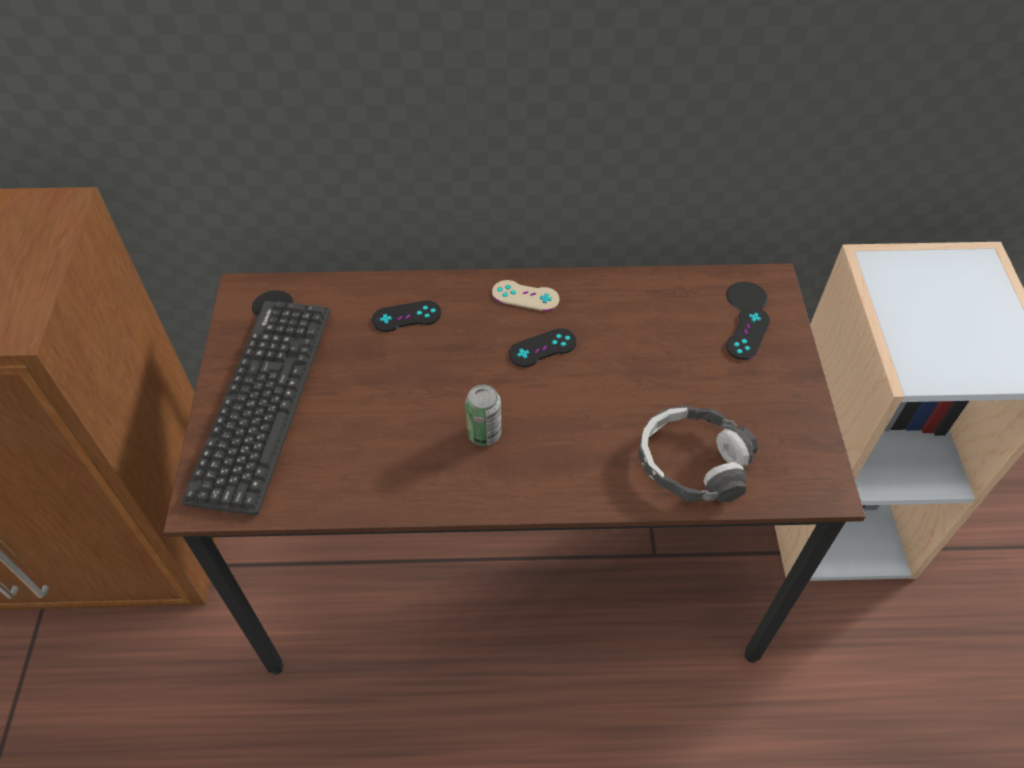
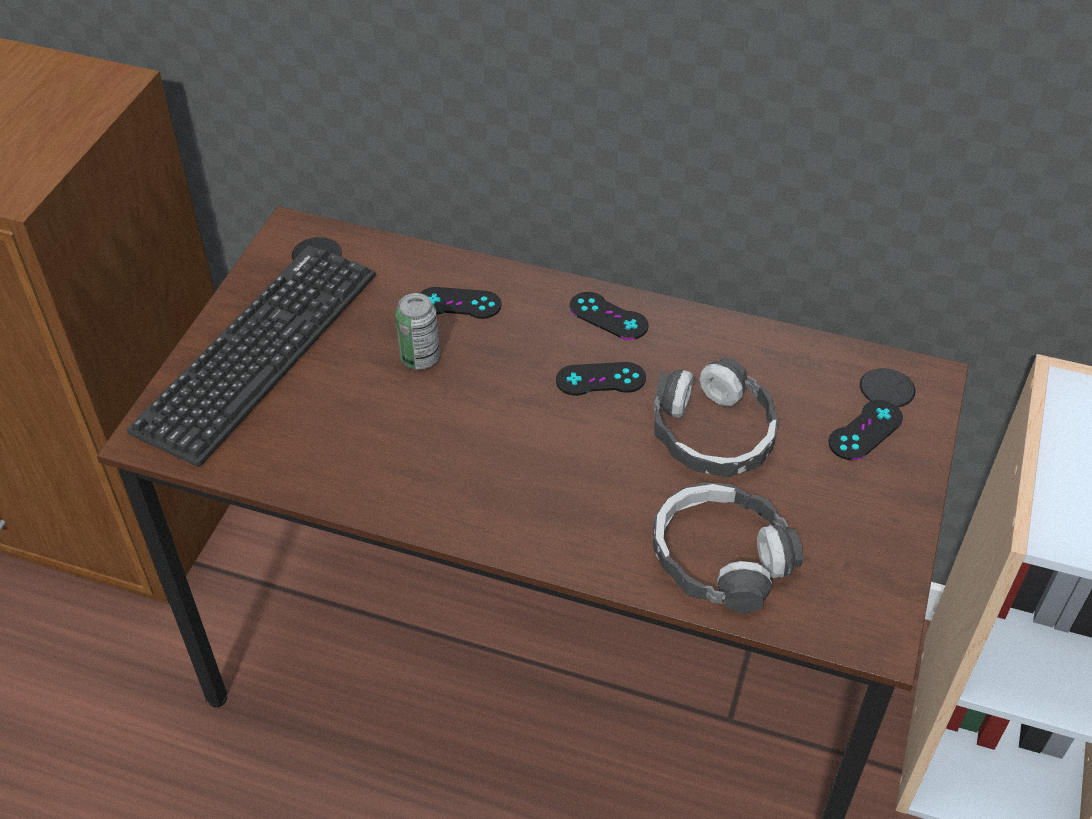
camera: 20 degrees right, 5 degrees down
can [465,385,501,446] -> can moved to [395,293,440,370]
beige game controller [492,280,560,311] -> black game controller [570,292,648,340]
none -> headphones [653,358,779,478]

